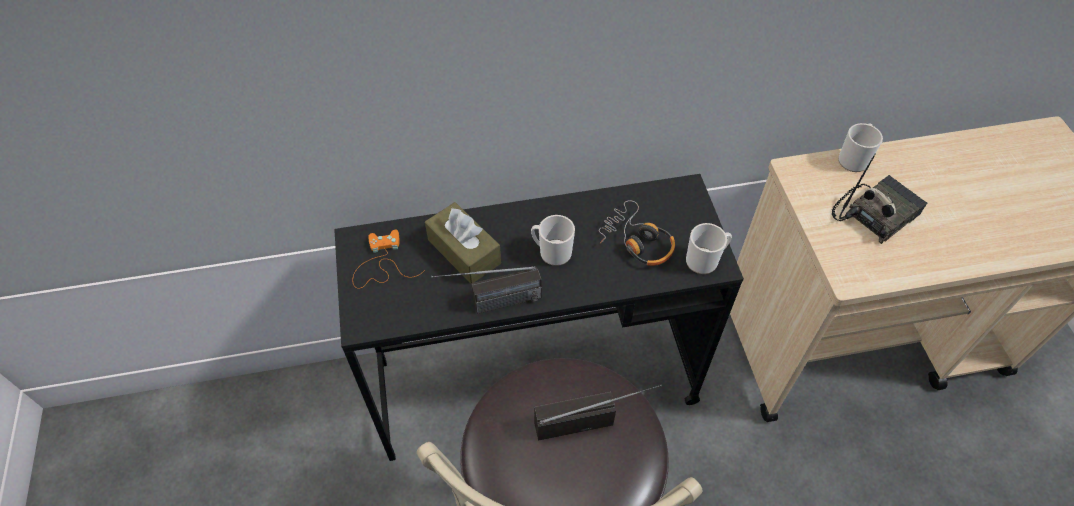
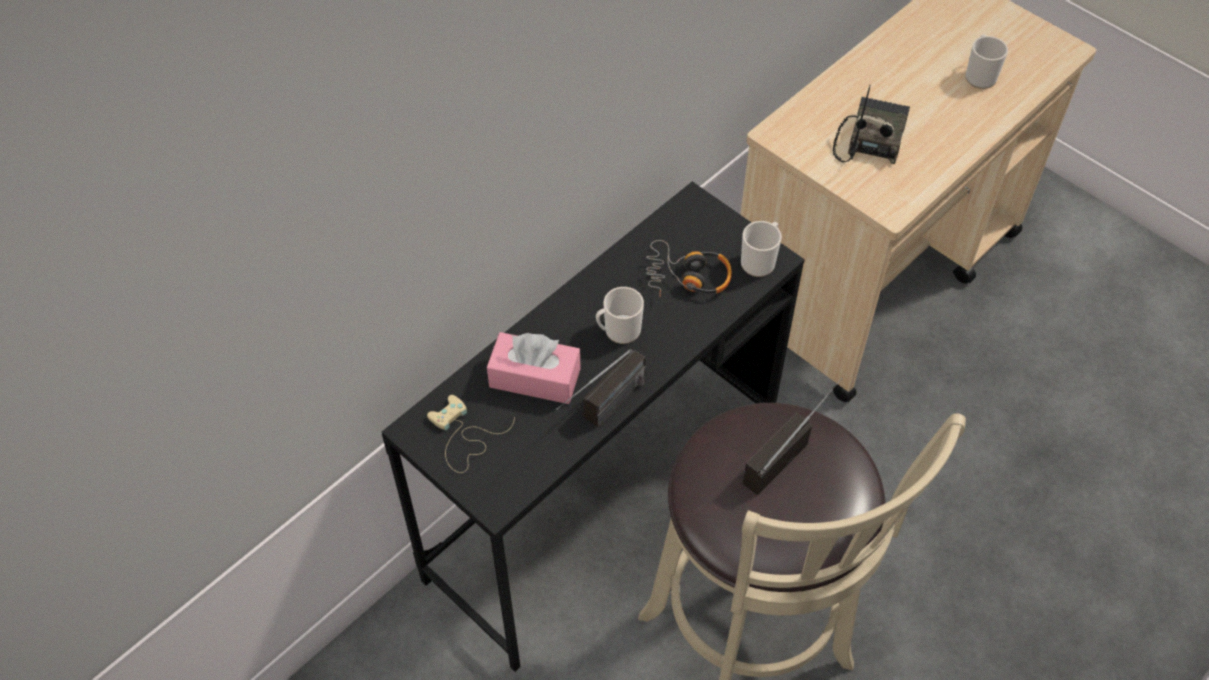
camera: 35 degrees left, 0 degrees up
orange game controller [352,230,425,288] -> beige game controller [427,395,515,473]
brown tissue box [425,202,501,284] -> pink tissue box [487,332,580,404]
mug [838,123,883,172] -> mug moved to [965,35,1008,89]

